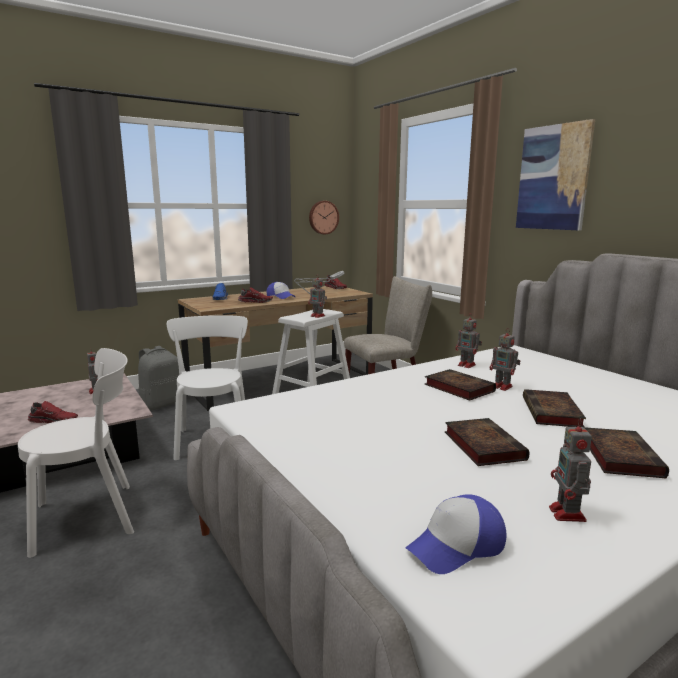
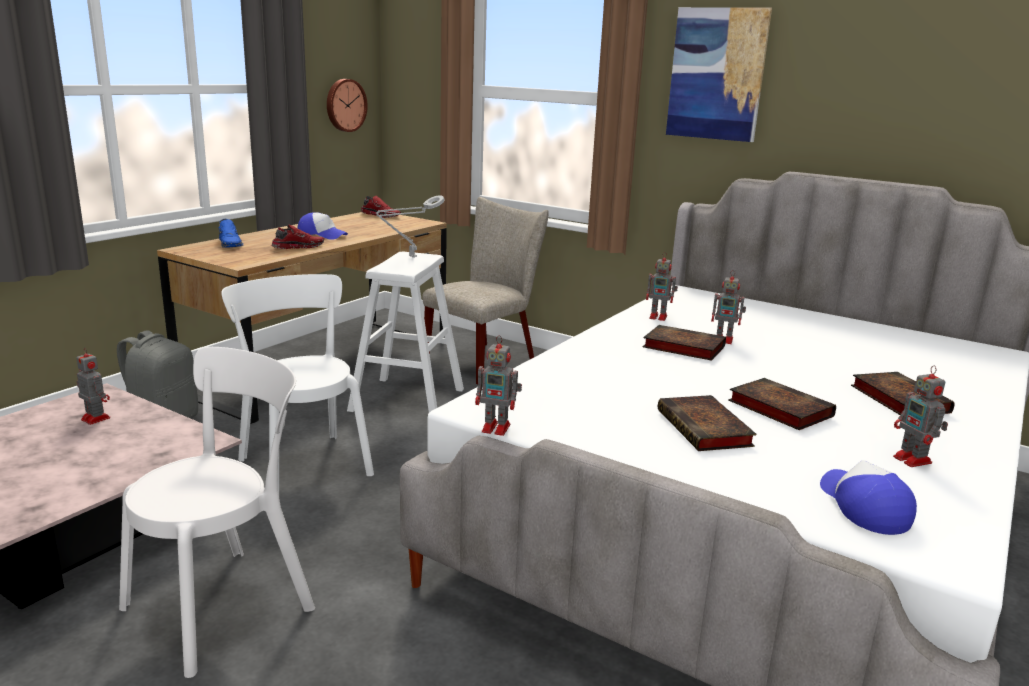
camera: 25 degrees left, 5 degrees up
red shoe [28,401,78,423] -> none
toy robot [308,274,327,318] -> toy robot moved to [475,335,522,436]
cap [406,494,507,574] -> cap turned 135 degrees clockwise [820,460,917,535]
book [523,389,586,427] -> book moved to [658,395,757,451]

